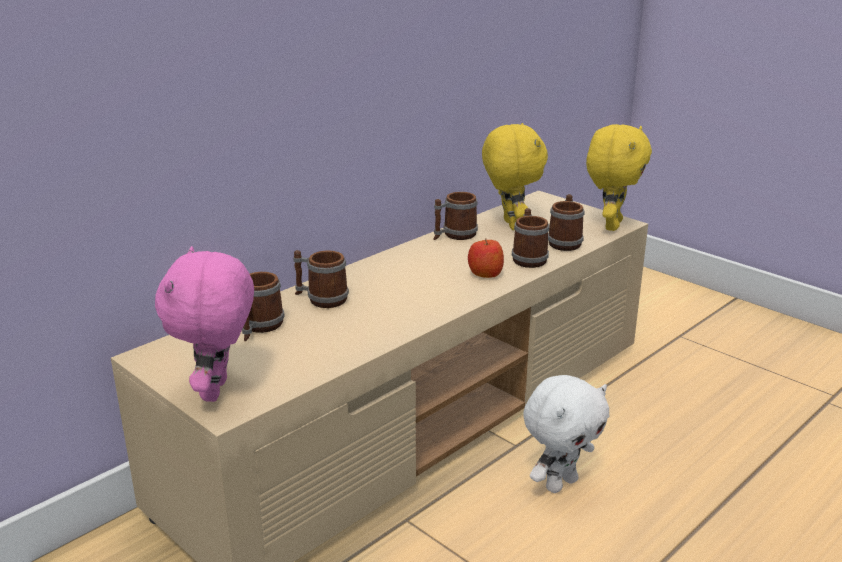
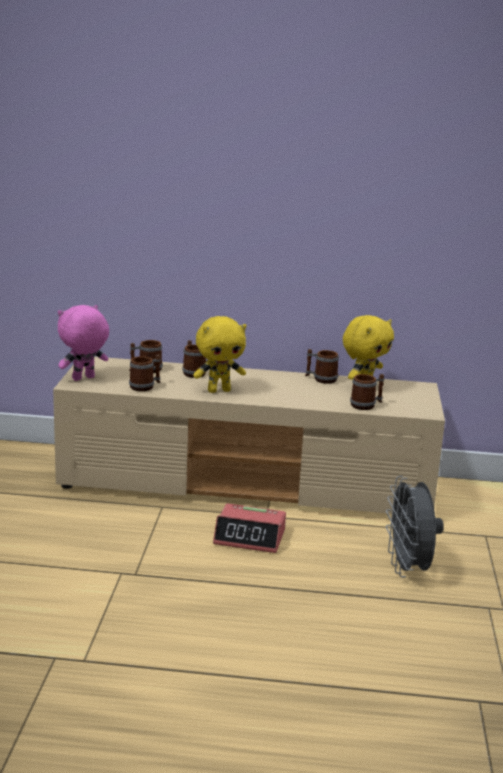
camera: 50 degrees right, 5 degrees down
apple [468,238,504,278] -> none
mug [512,208,549,268] -> mug moved to [129,355,161,391]
white plush toy [523,375,609,493] -> alarm clock [213,503,286,553]
yellow plush toy [586,124,652,231] -> yellow plush toy moved to [193,316,247,393]
none -> grey fan [386,476,444,577]

